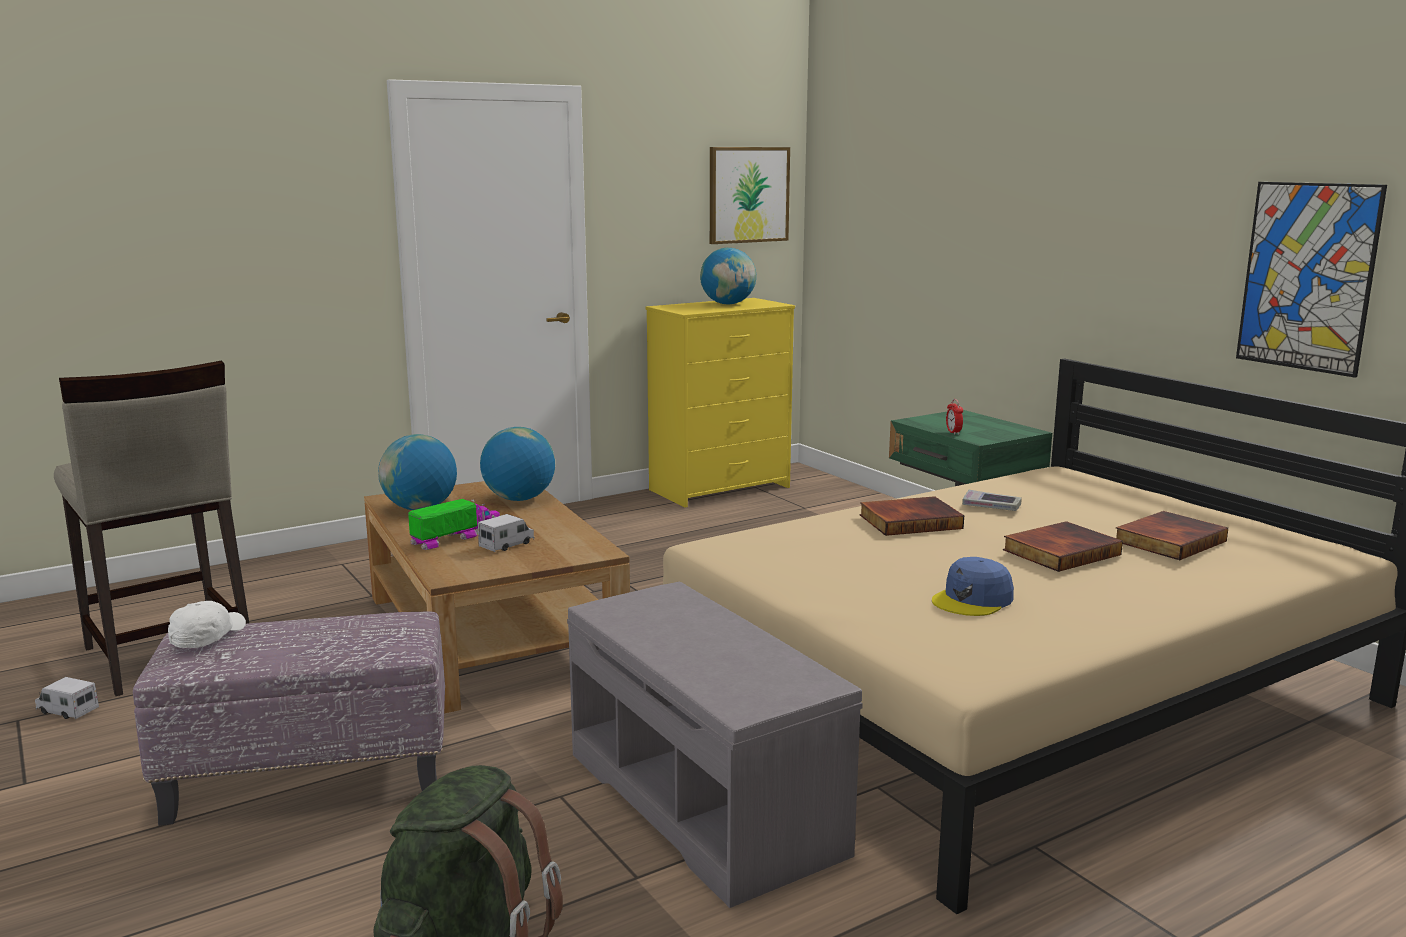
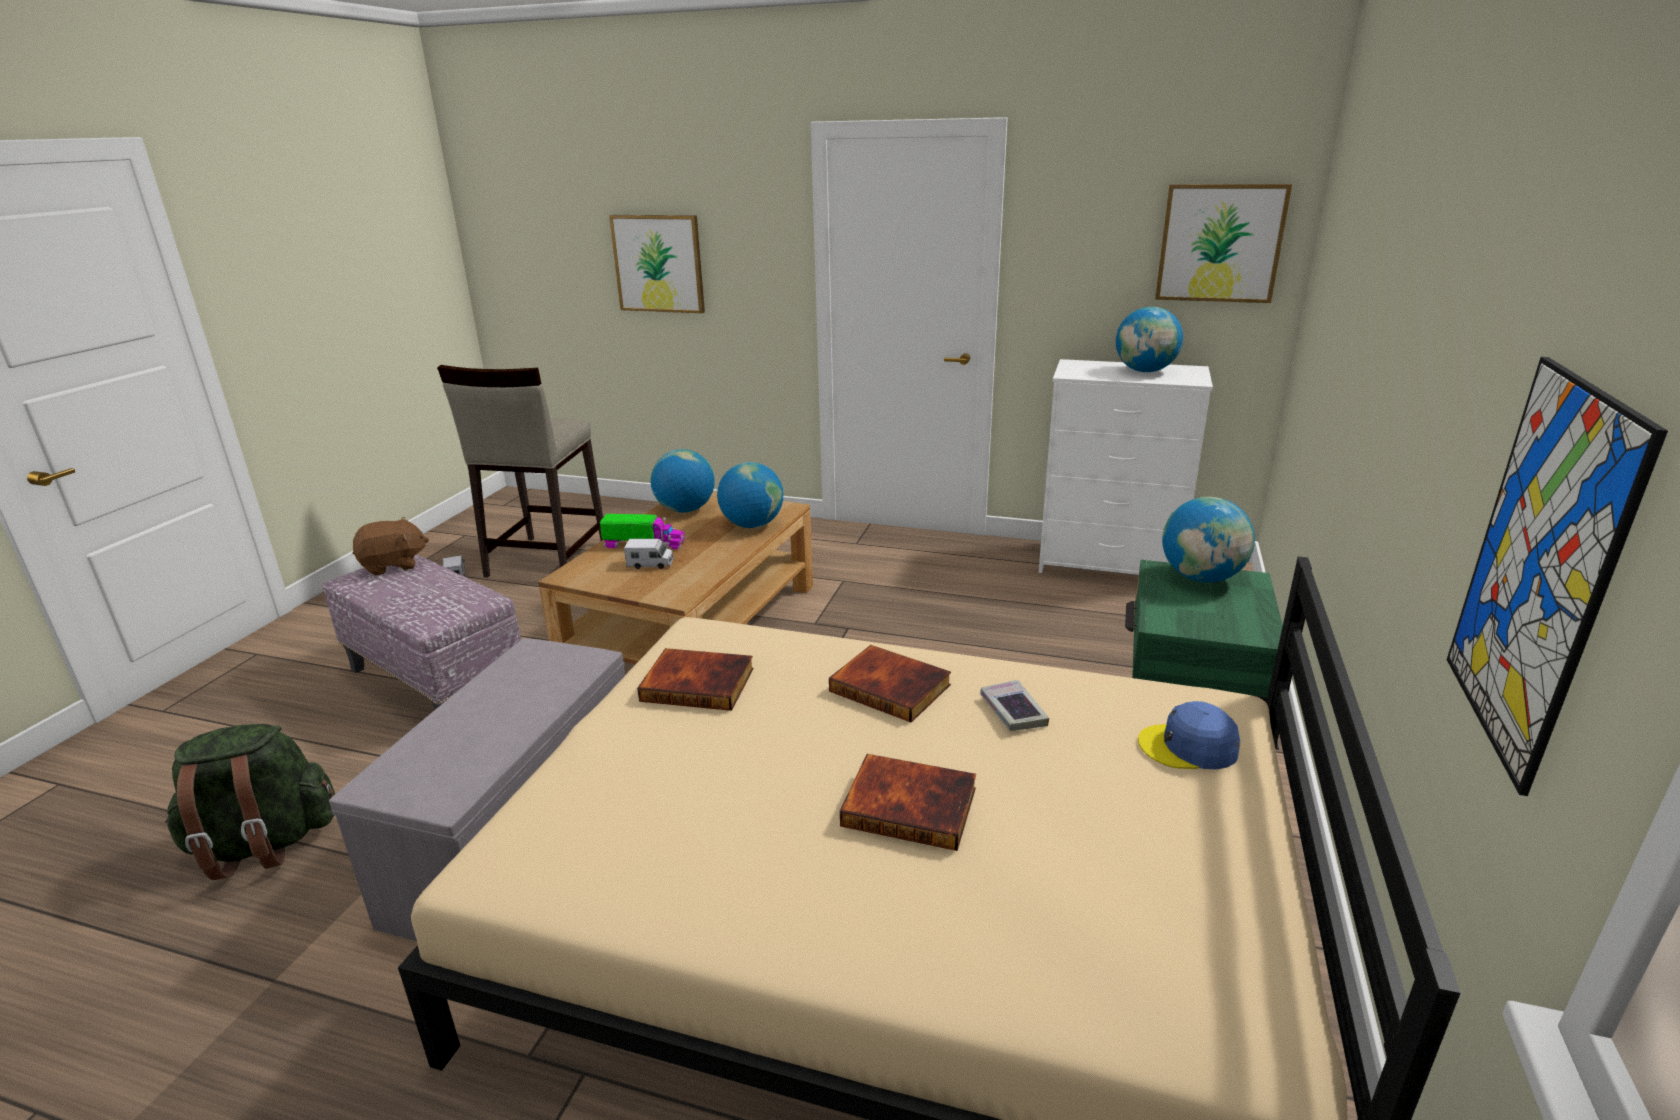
camera: 50 degrees right, 10 degrees up
white cap [168,601,246,648] -> brown plush toy [353,517,429,575]
yellow dresser [645,298,795,508] -> white dresser [1039,359,1213,575]
blue cap [932,557,1014,616] -> blue cap moved to [1138,701,1240,769]
alarm clock [946,399,963,435] -> none
book [1116,511,1228,560] -> book moved to [637,648,754,711]
none -> picture [609,215,705,313]
none -> globe [1162,497,1255,582]

